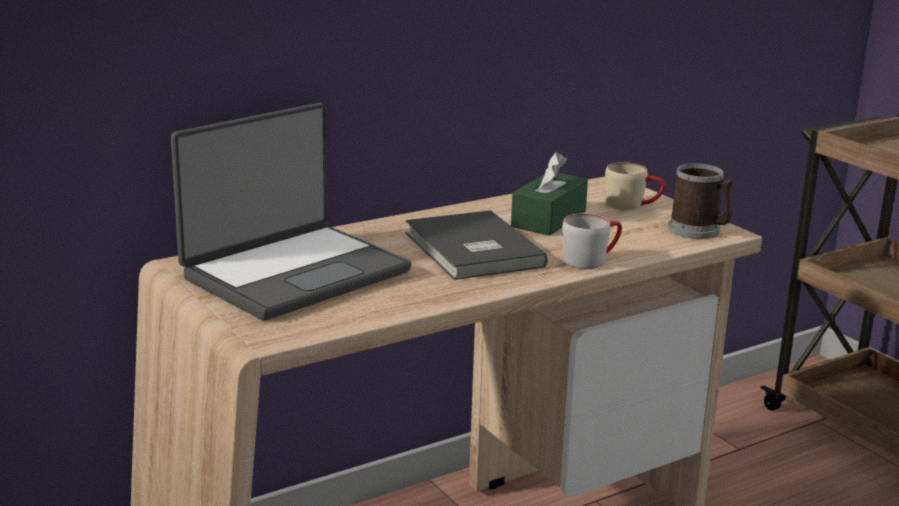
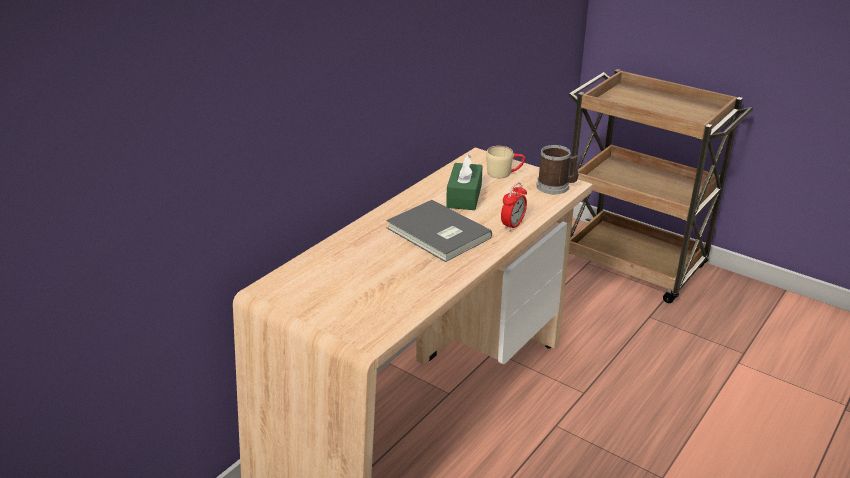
camera: 20 degrees left, 10 degrees up
laptop [171,103,411,320] -> none
grey mug [562,214,622,269] -> alarm clock [501,182,527,231]

